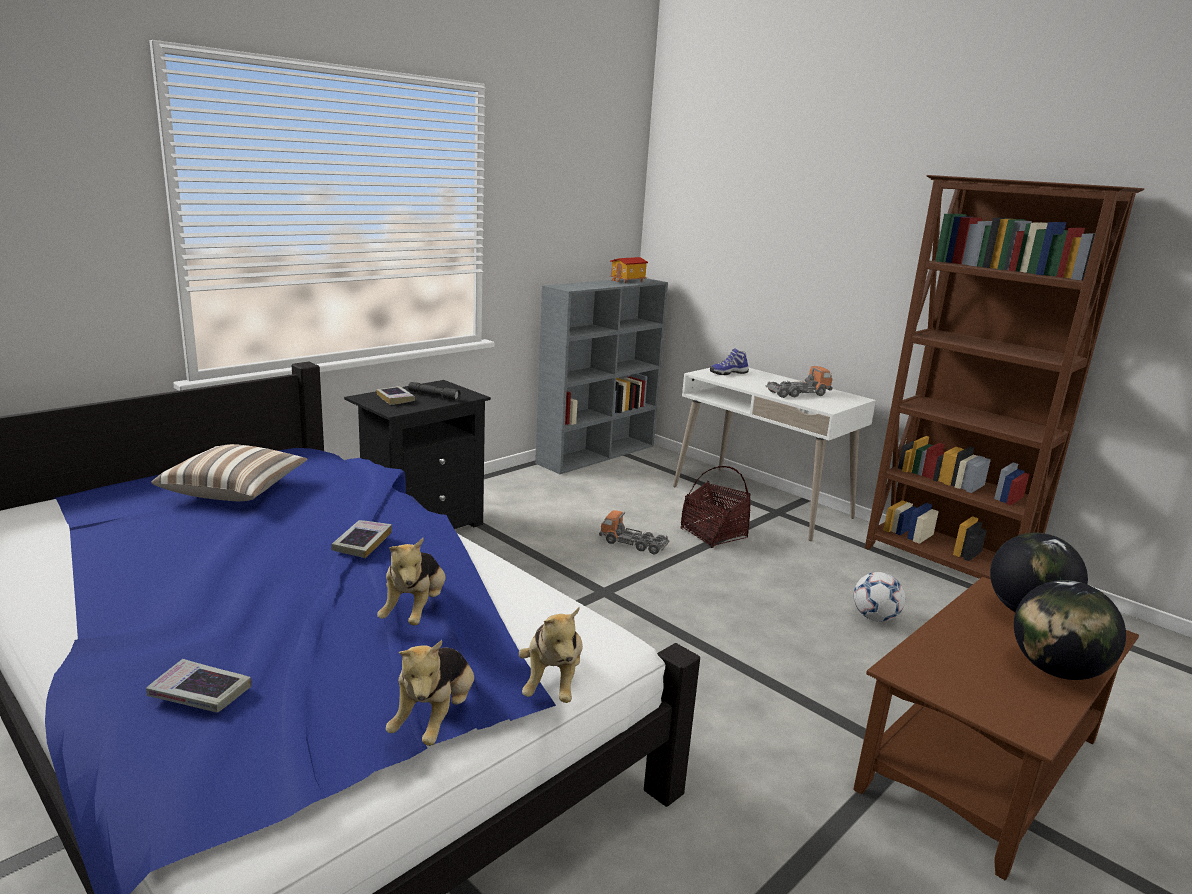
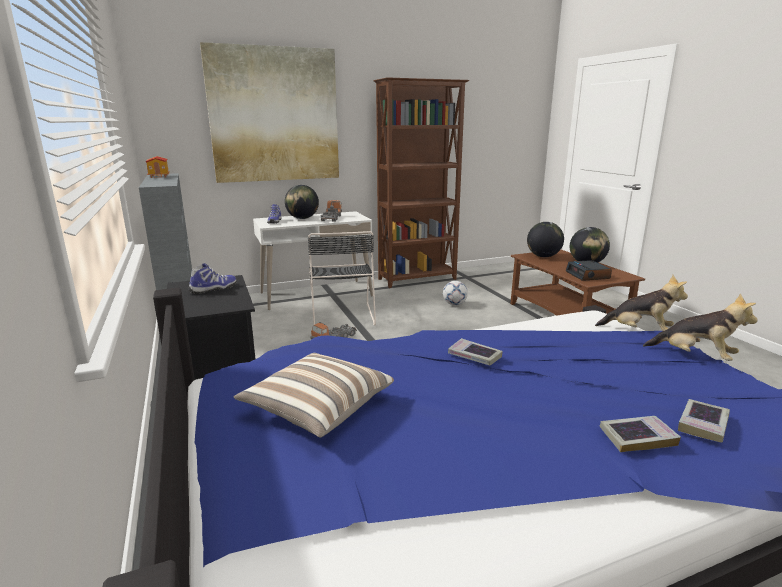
camera: 65 degrees left, 0 degrees up
book [376,386,415,405] -> book moved to [600,416,681,452]
plush toy [377,538,446,625] -> none
grey flashlight [408,382,461,401] -> shoe [188,263,237,294]
basket [681,466,751,548] -> black chair [308,231,376,325]
none -> picture [200,42,339,183]
none -> globe [285,185,319,219]
none -> alarm clock [566,260,612,281]

